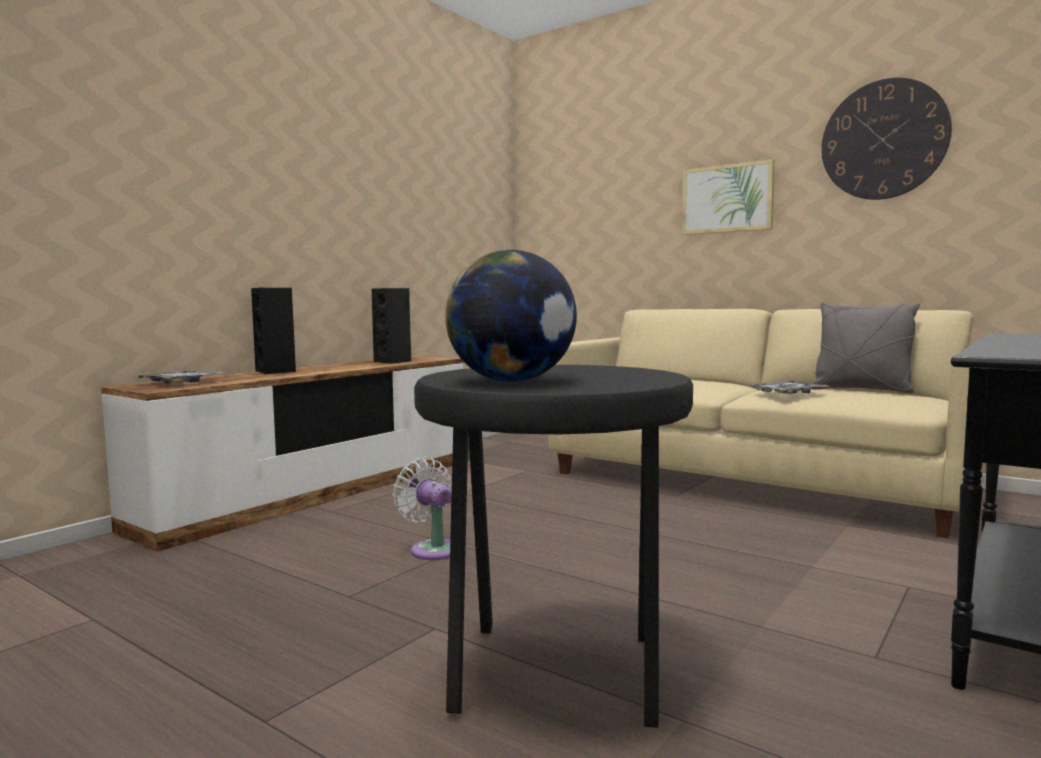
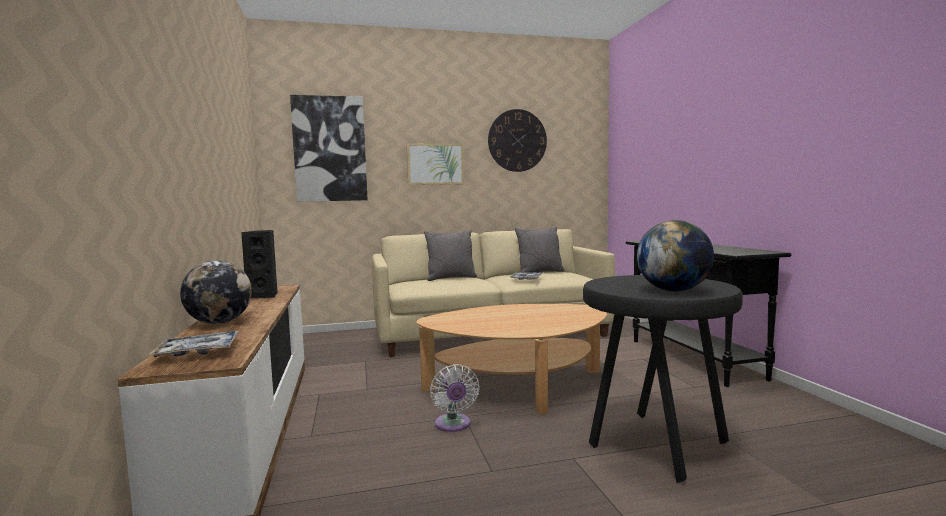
camera: 50 degrees left, 0 degrees up
black speaker [251,288,296,374] -> globe [180,260,252,324]
white fan [393,458,452,560] -> white fan turned 105 degrees counterclockwise [430,364,479,432]
none -> picture [290,95,368,202]
none -> beige coffee table [416,304,607,414]
none -> grey pillow [424,230,477,281]

